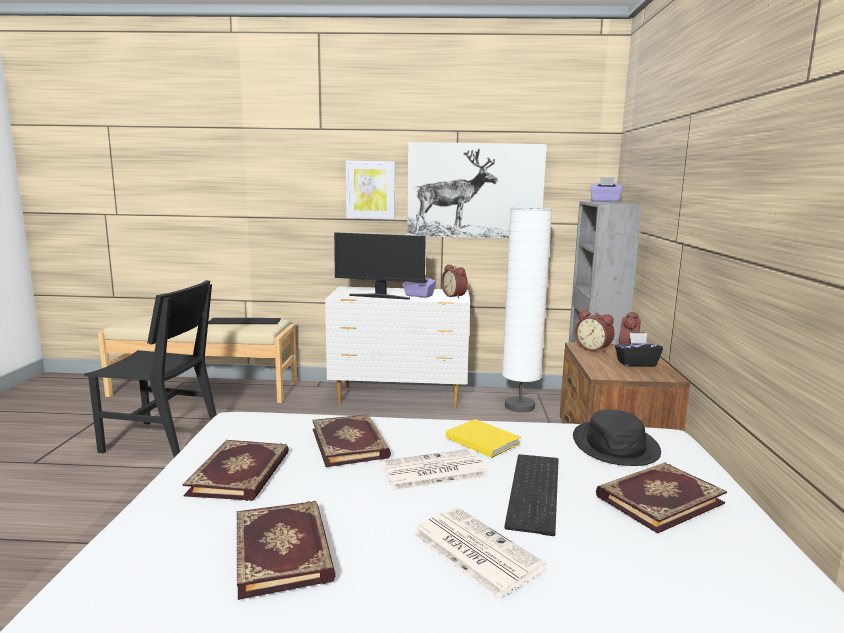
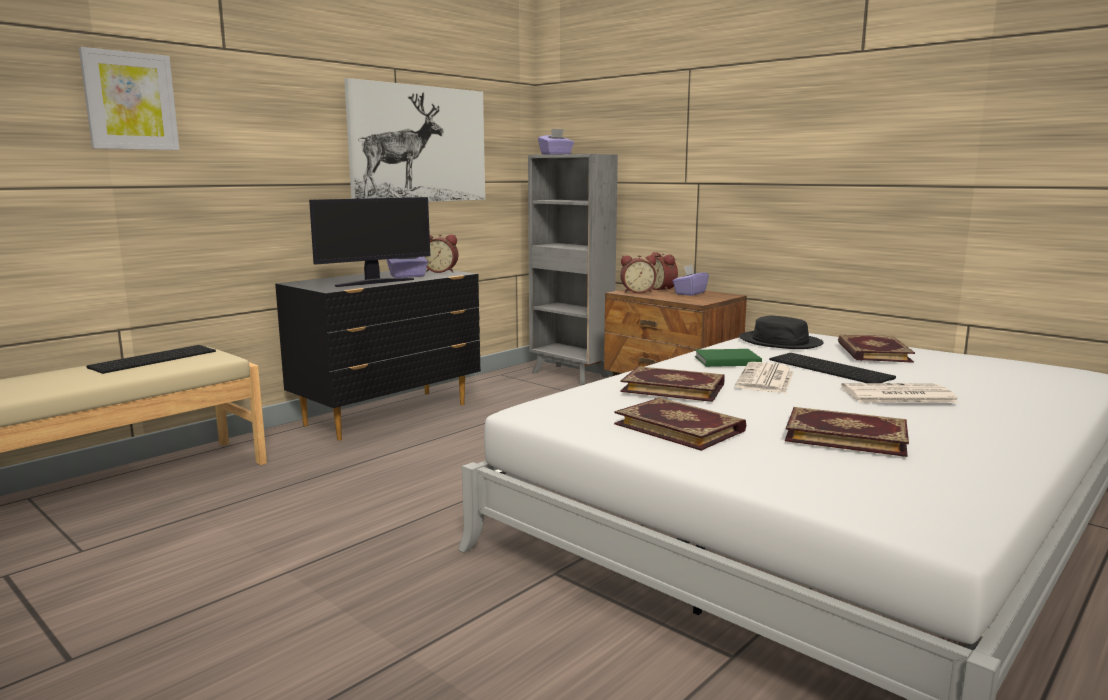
camera: 50 degrees left, 0 degrees up
black chair [84,280,217,458] -> none
white dresser [325,287,470,408] -> black dresser [275,268,481,441]
picture [346,161,395,219] -> picture moved to [79,47,180,150]
yellow book [446,419,521,458] -> green book [695,349,762,367]
white floor lamp [502,207,553,412] -> none
black tissue box [615,333,663,367] -> purple tissue box [673,265,709,296]

